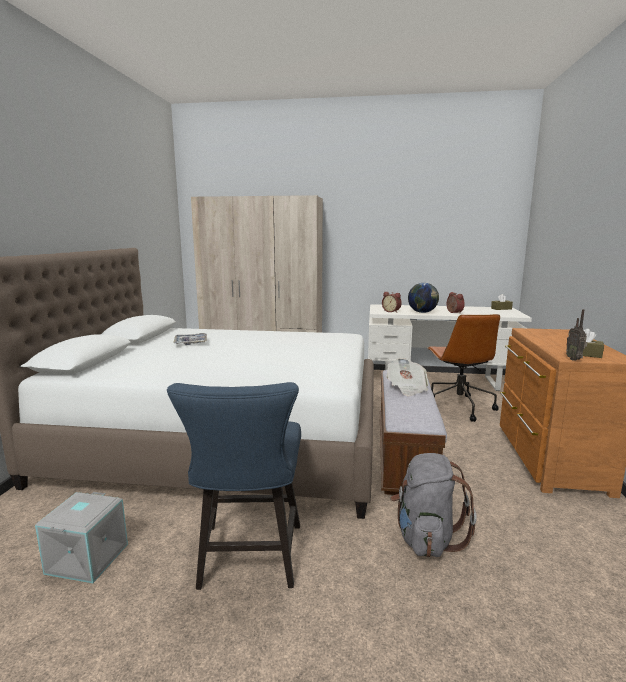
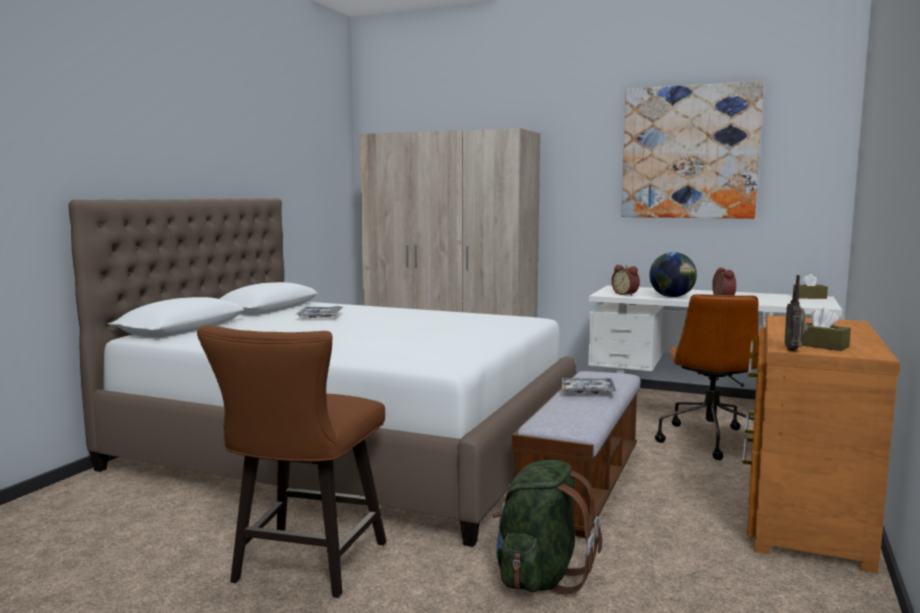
camera: 15 degrees right, 5 degrees down
grey storage box [35,492,128,583] -> none
blue chair [167,382,301,590] -> brown chair [197,325,386,598]
newspaper [386,358,428,396] -> tray [562,378,616,394]
grey backpack [390,453,477,557] -> green backpack [493,460,602,595]
none -> picture [621,81,764,219]

